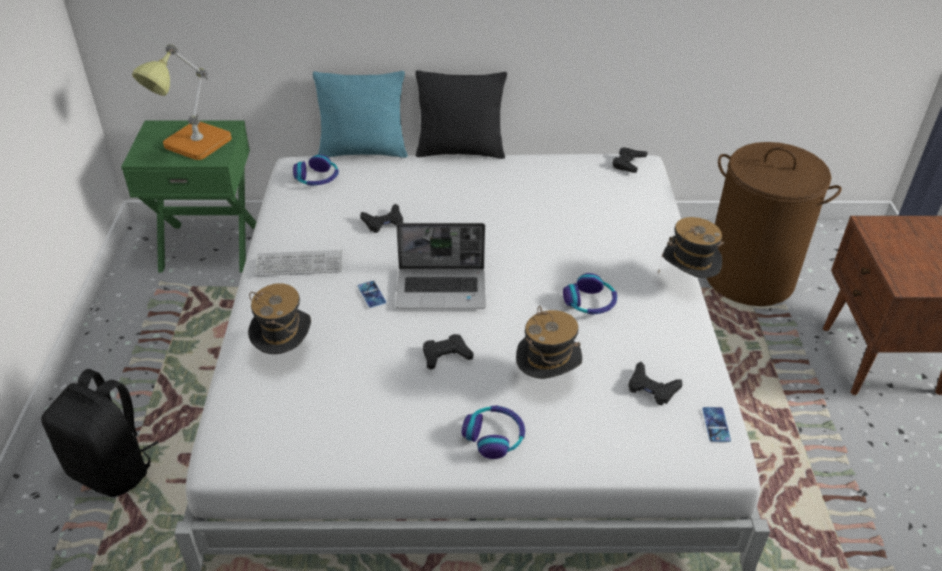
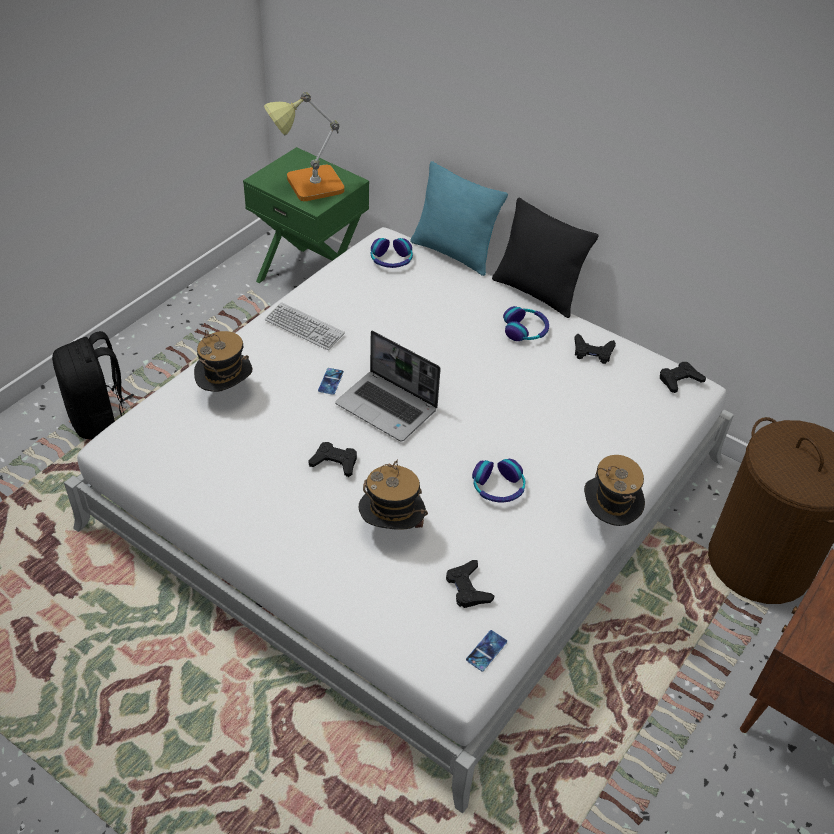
camera: 35 degrees right, 5 degrees up
black game controller [360,204,403,233] -> black game controller moved to [574,334,616,364]
headphones [462,406,525,459] -> headphones moved to [503,306,549,341]

